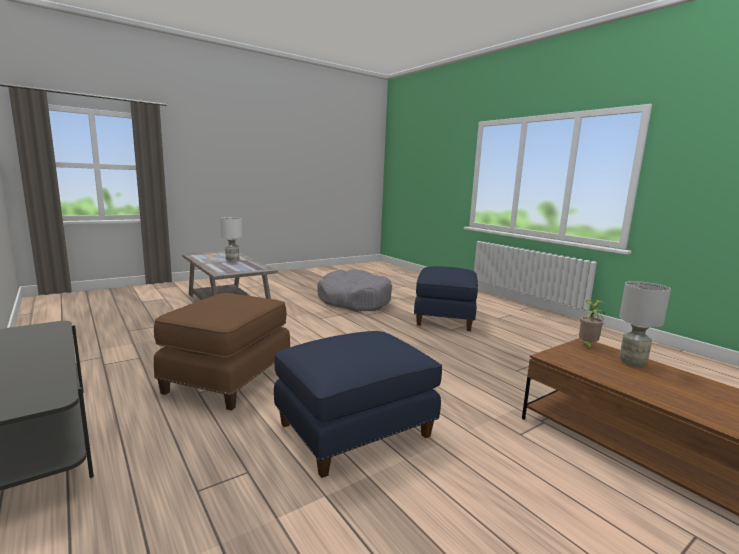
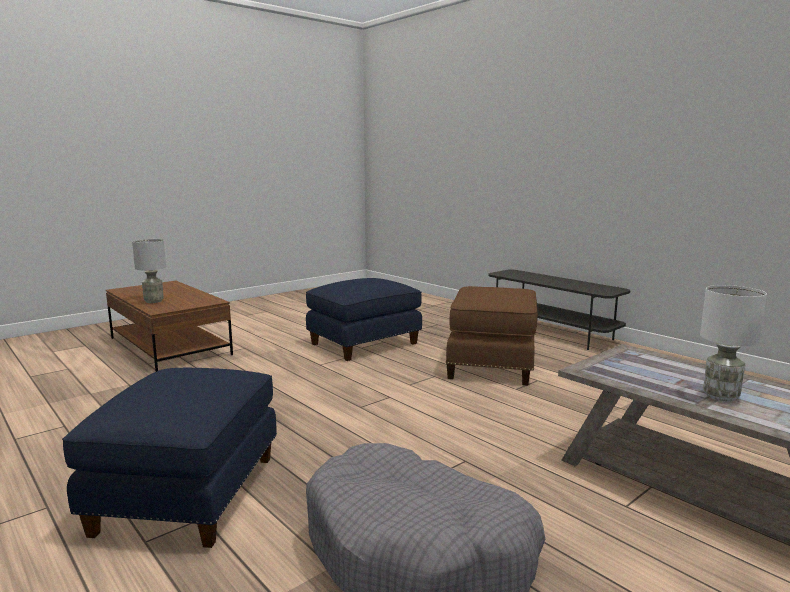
camera: 175 degrees right, 0 degrees up
potted plant [579,300,605,350] -> none

